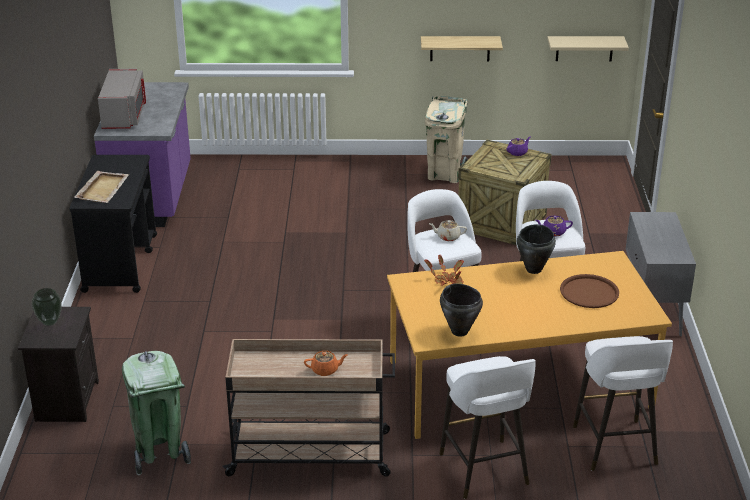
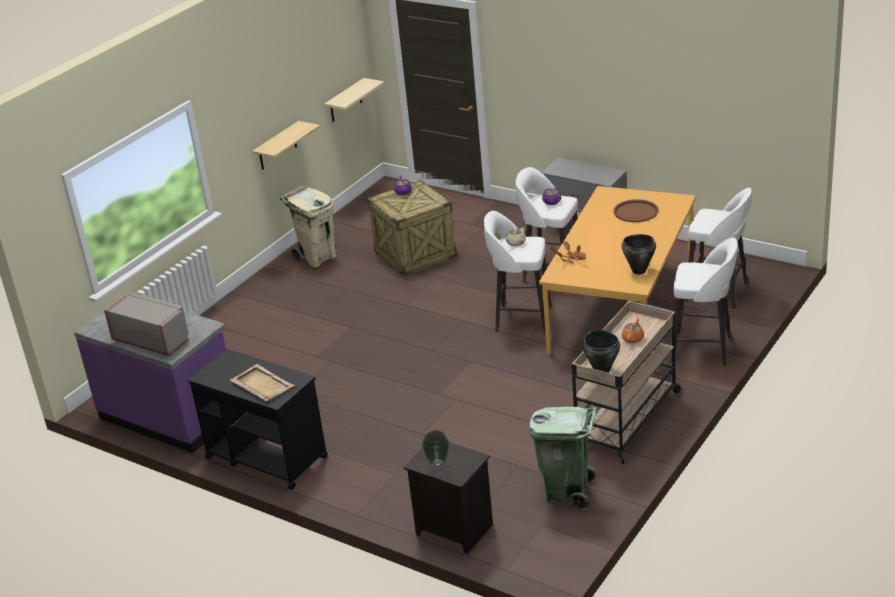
camera: 55 degrees left, 0 degrees up
black cooking pot [517,224,556,274] -> black cooking pot moved to [583,330,620,373]

